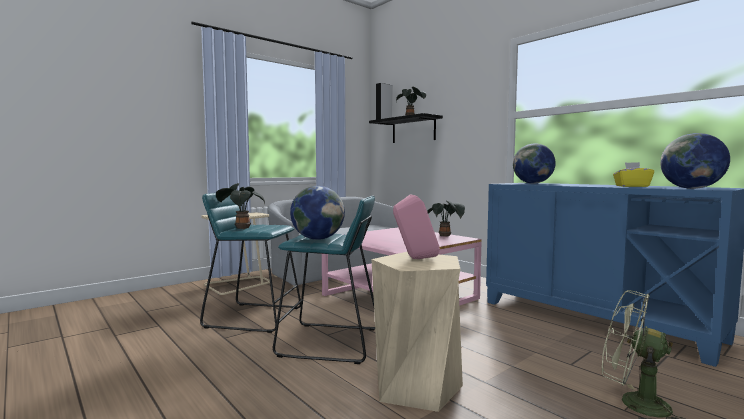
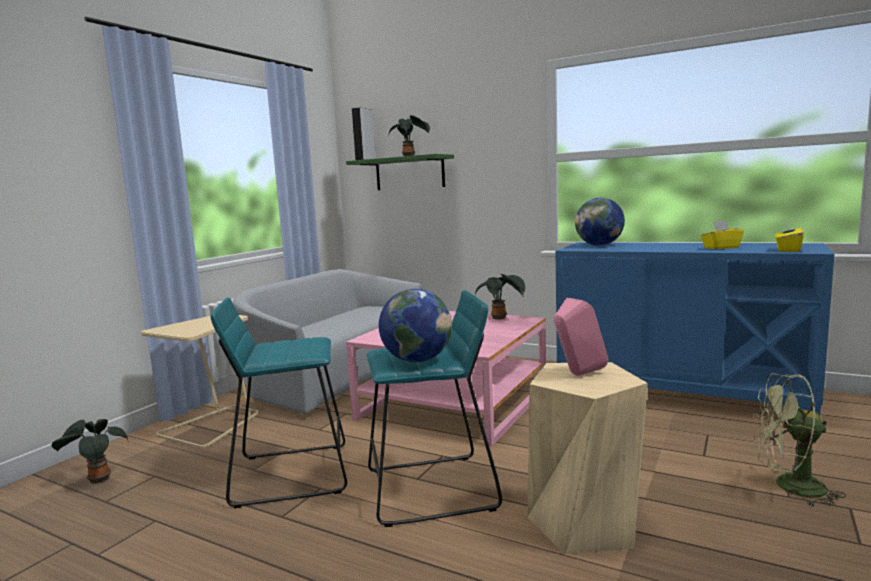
camera: 20 degrees left, 5 degrees up
potted plant [216,183,265,229] -> potted plant moved to [52,419,129,484]
black shelf [369,113,443,143] -> green shelf [346,154,454,190]
globe [660,133,730,189] -> yellow tissue box [775,221,804,252]

